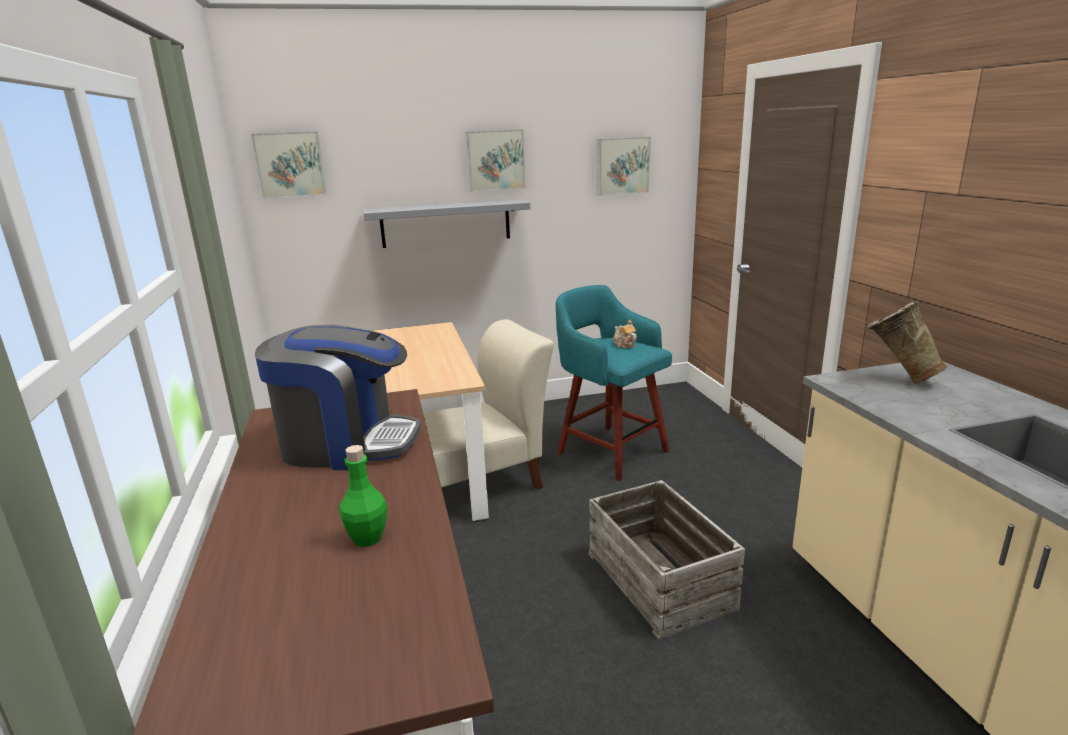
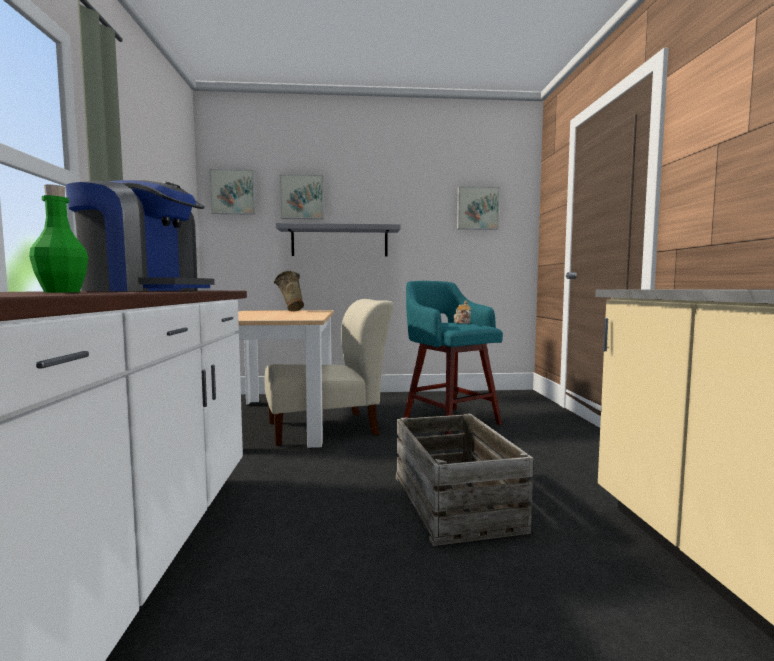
camera: 10 degrees right, 15 degrees down
picture [465,129,526,192] -> picture moved to [280,174,324,219]
beige vase [868,302,947,384] -> beige vase moved to [274,271,304,312]

